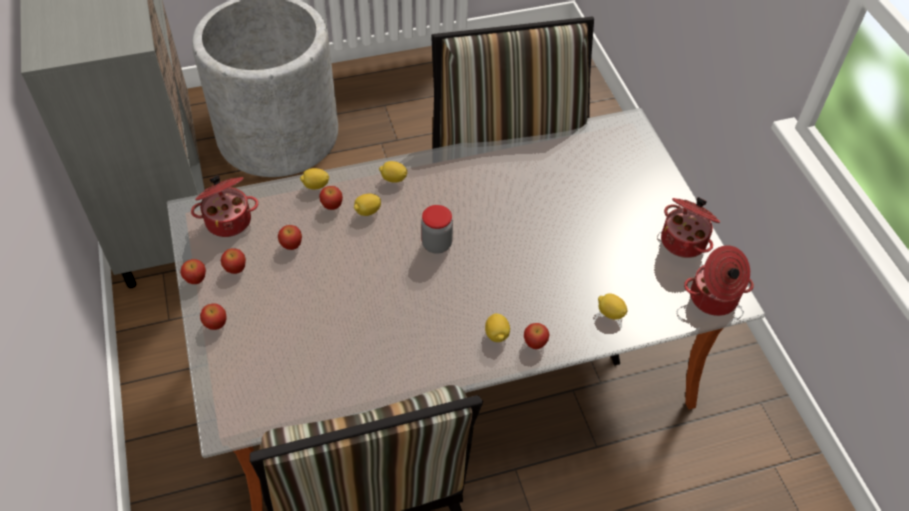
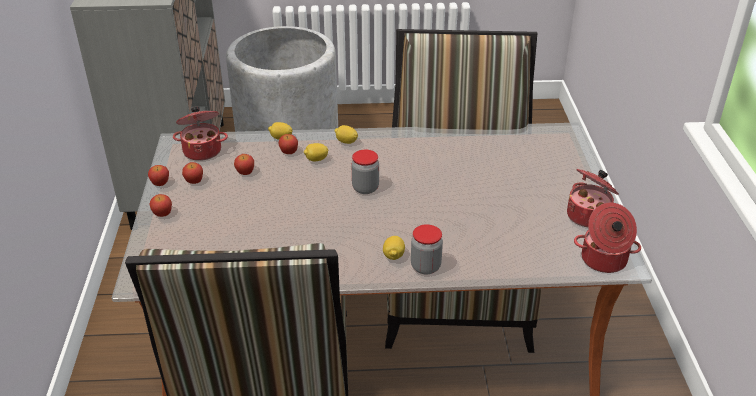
camera: 15 degrees right, 15 degrees down
apple [524,323,550,349] -> jar [411,224,443,274]
lemon [598,293,627,319] -> none

